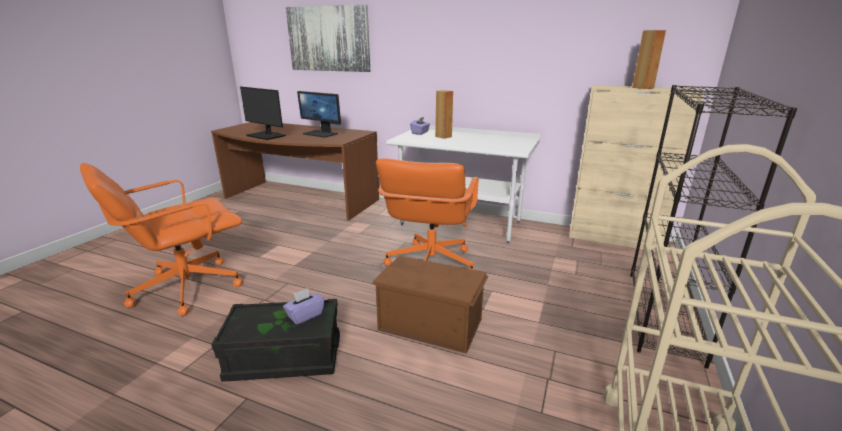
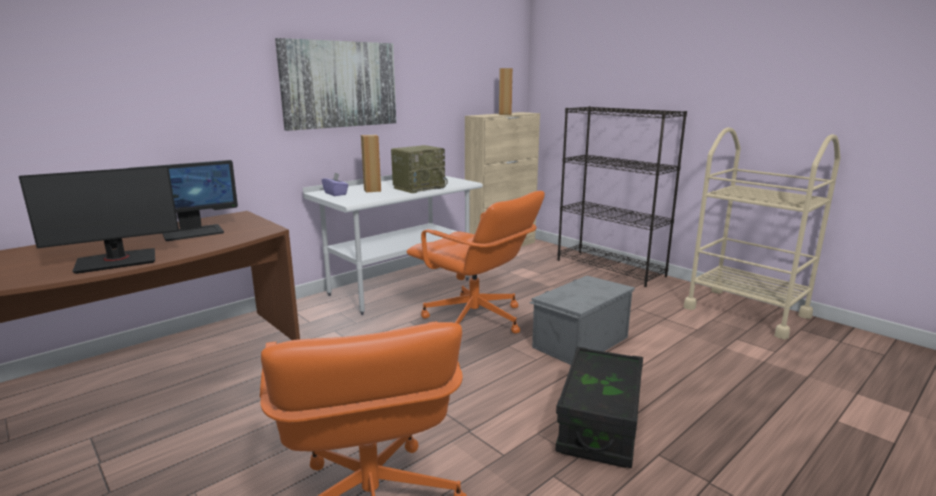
camera: 65 degrees left, 5 degrees down
purple tissue box [283,288,325,325] -> none
picture [286,4,370,72] -> picture moved to [275,38,396,131]
brown storage box [372,256,489,354] -> grey storage box [529,276,635,365]
none -> radio [391,145,448,193]

